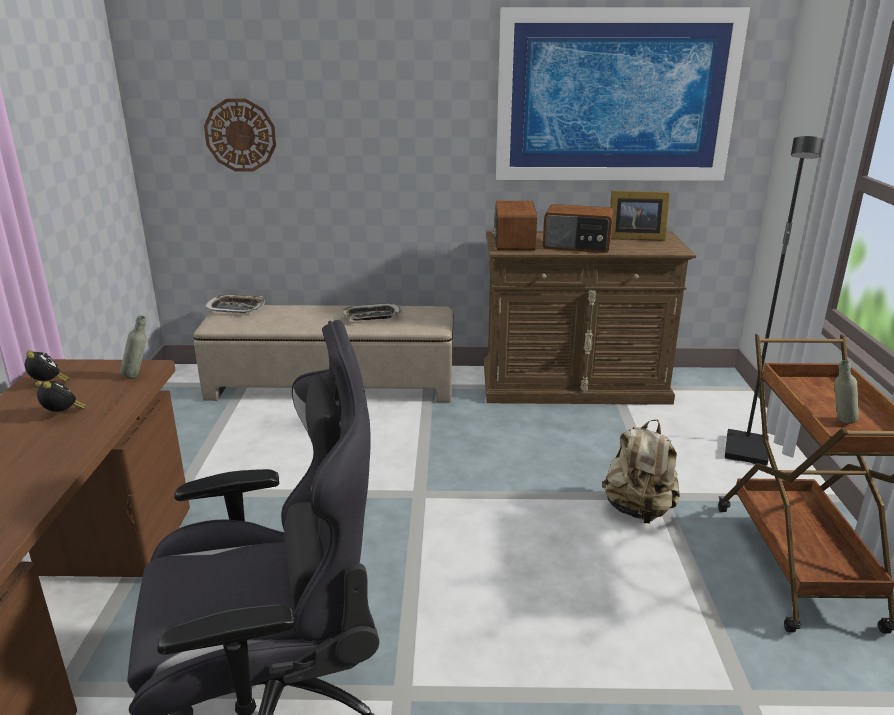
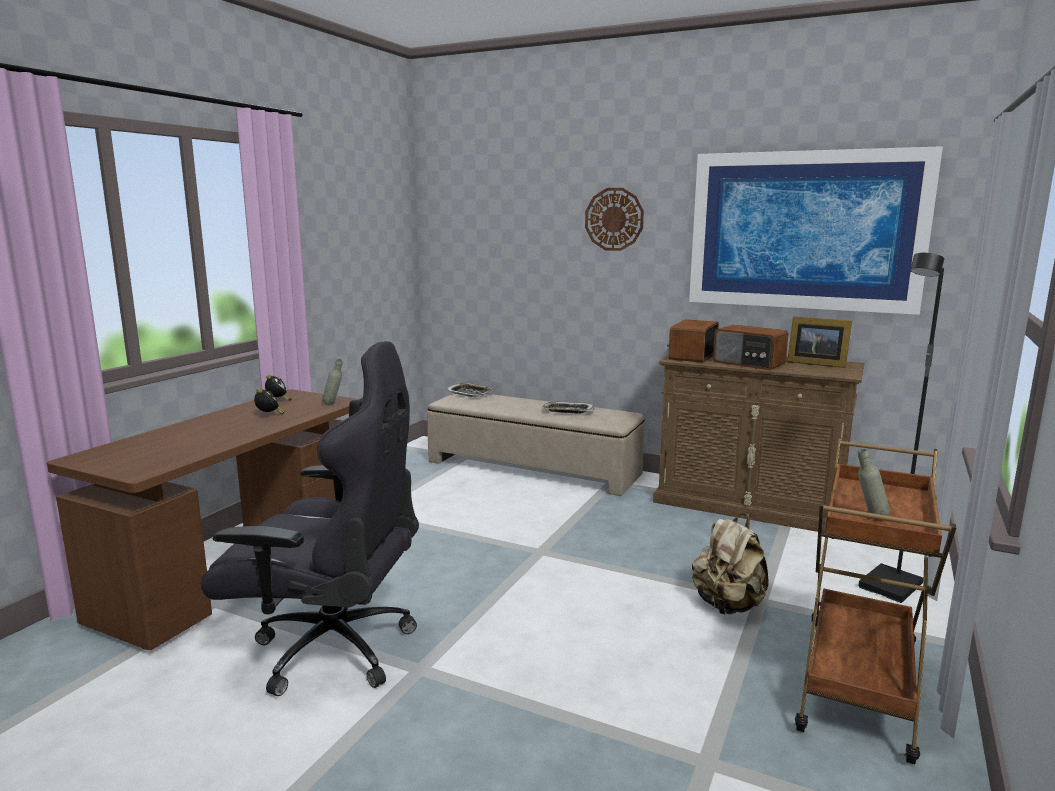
camera: 25 degrees right, 10 degrees down
wall clock [204,99,276,172] -> wall clock moved to [585,188,644,251]

